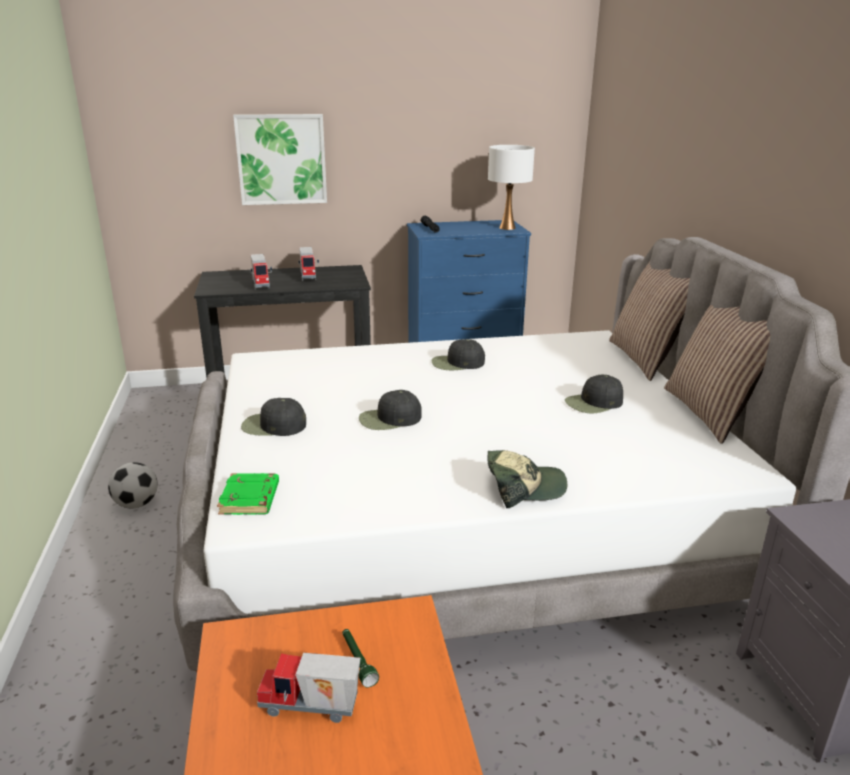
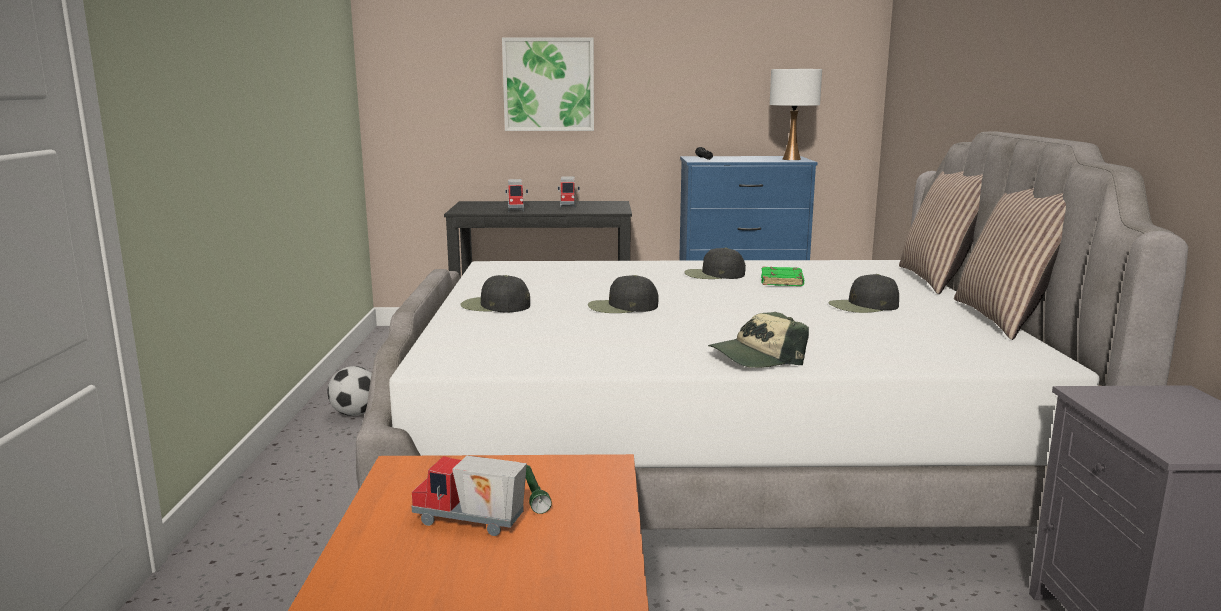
camera: 10 degrees right, 10 degrees down
green book [217,473,279,515] -> green book moved to [761,267,804,286]
cap [488,450,567,508] -> cap turned 150 degrees clockwise [708,312,809,368]

